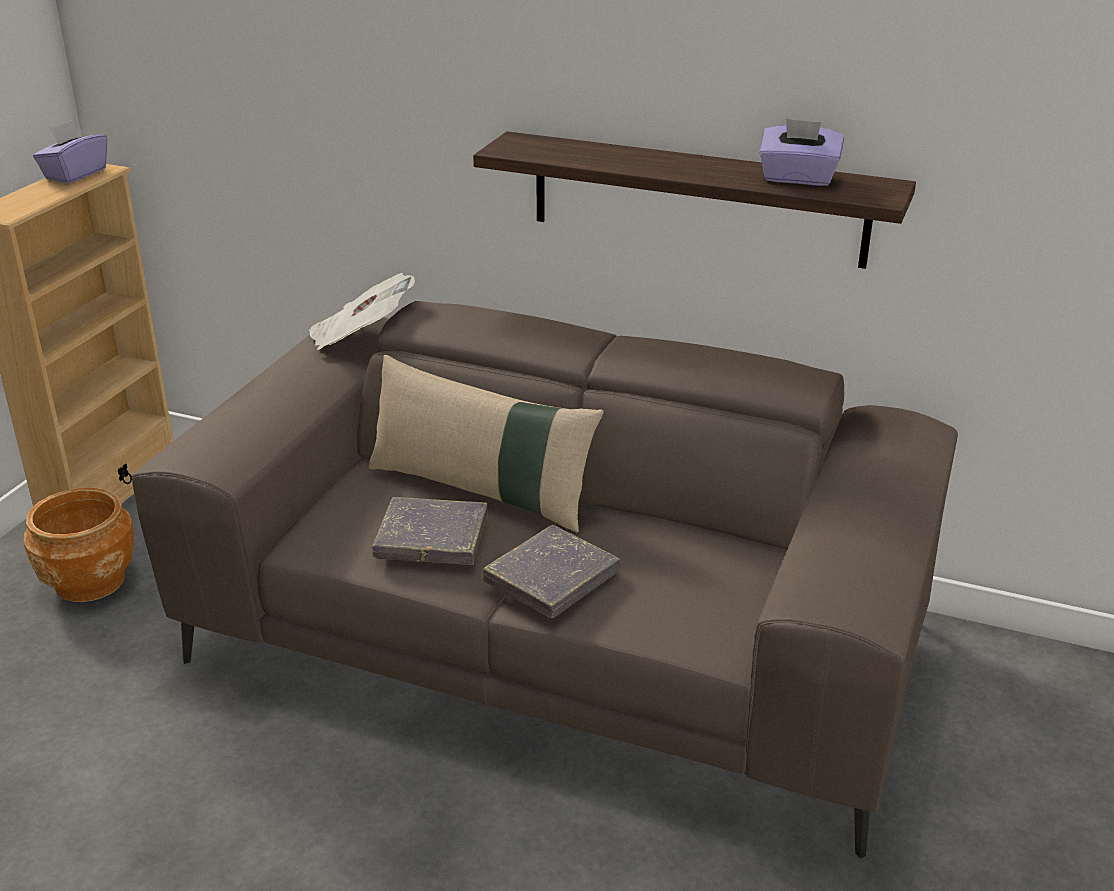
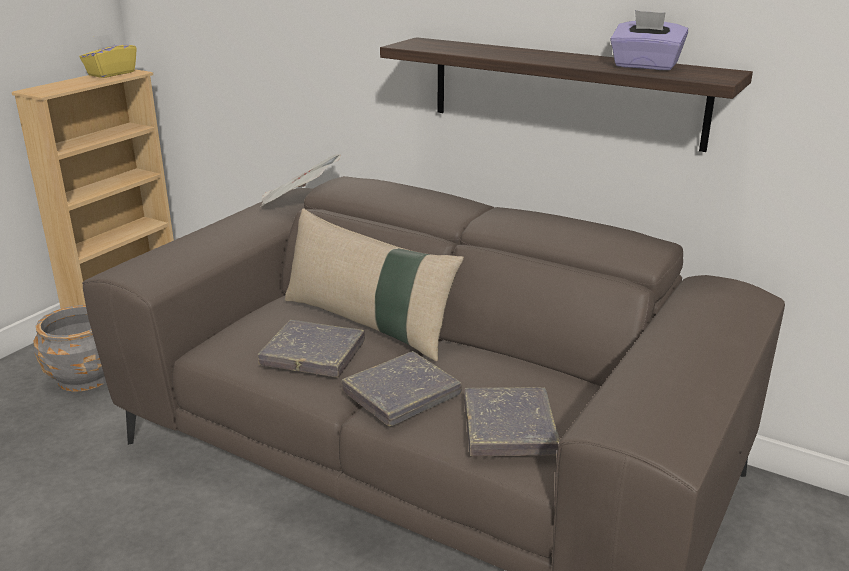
camera: 10 degrees right, 5 degrees down
brown planter [23,487,134,602] -> grey planter [33,305,106,392]
purple tissue box [33,120,107,183] -> yellow tissue box [80,34,137,78]
none -> grey book [464,387,560,456]

